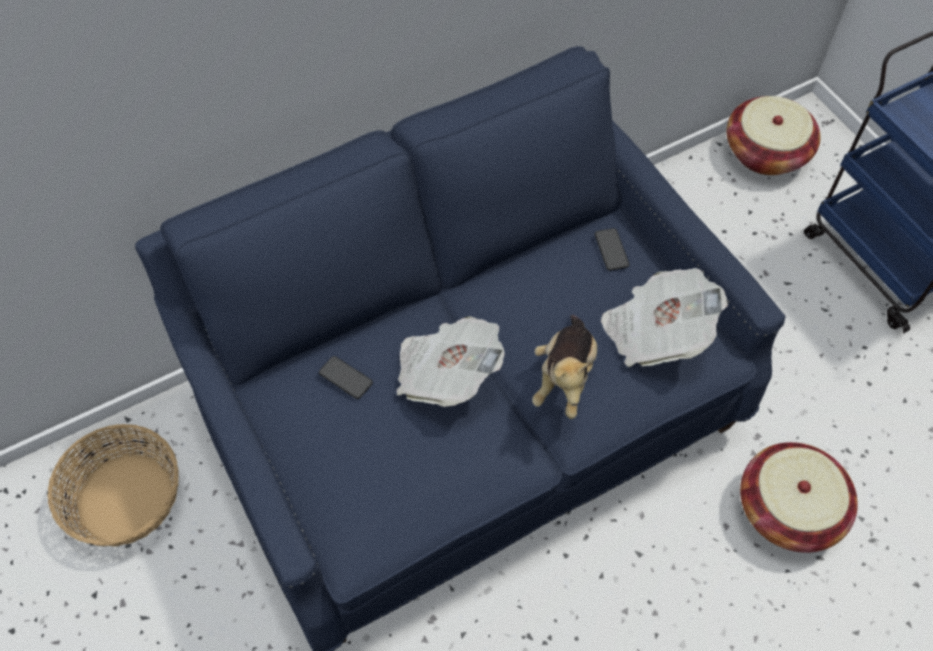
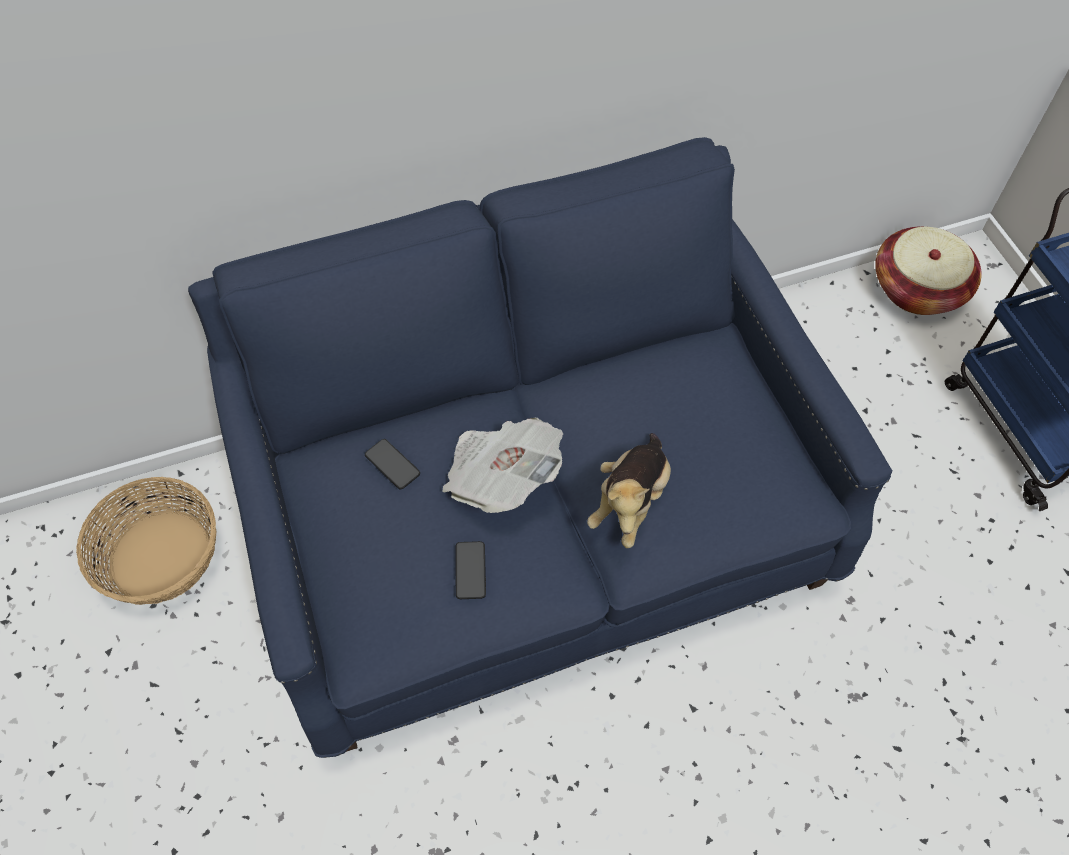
camera: 10 degrees right, 0 degrees up
phone [594,228,630,271] -> phone moved to [455,541,486,599]
newspaper [601,268,728,367] -> none
basket [740,442,858,553] -> none

